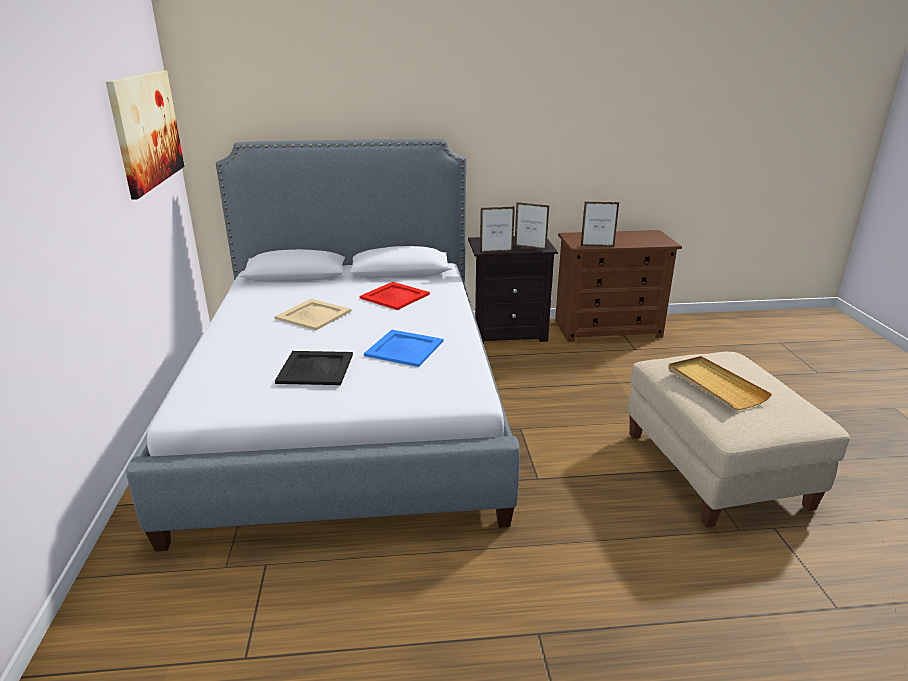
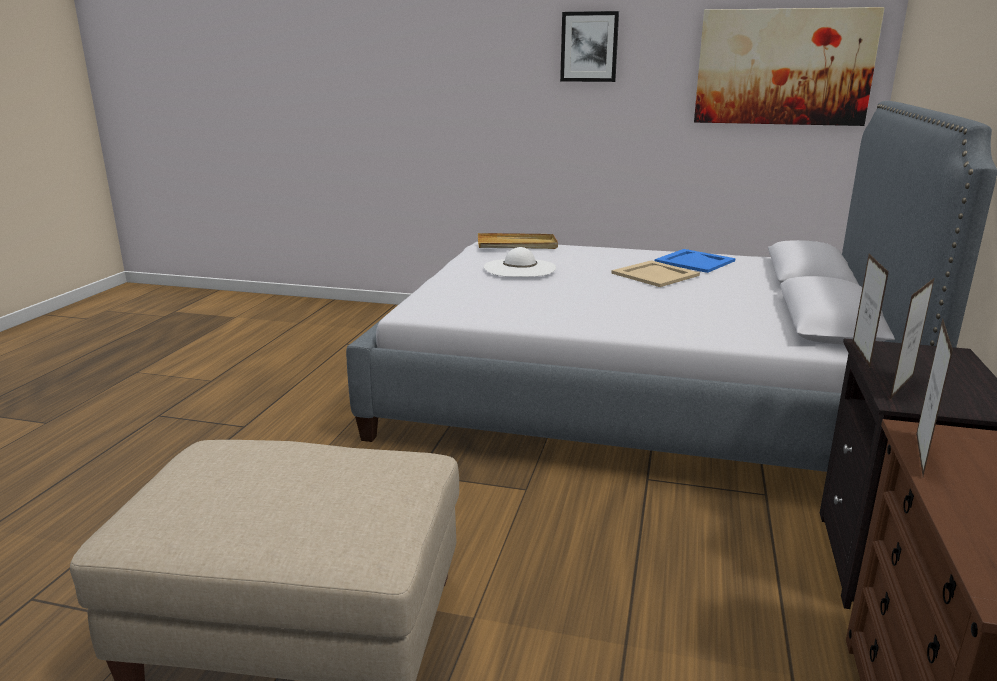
camera: 110 degrees right, 5 degrees down
black tray [275,351,353,385] -> white hat [484,247,556,277]
red tray [360,282,430,310] -> none
blue tray [364,330,443,367] -> blue tray moved to [655,249,736,273]
beige tray [668,356,772,410] -> beige tray moved to [478,233,558,249]
none -> picture [560,11,619,82]

